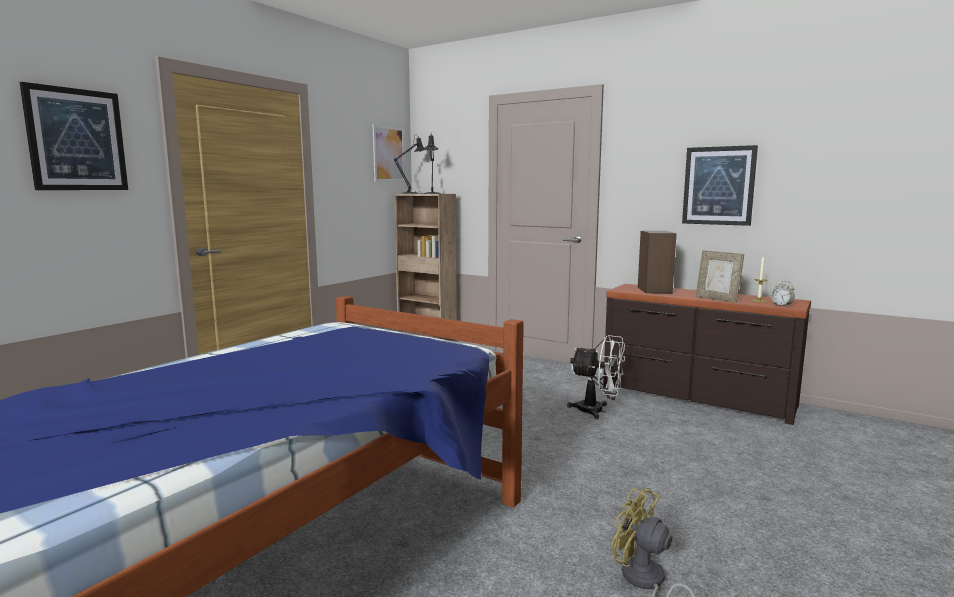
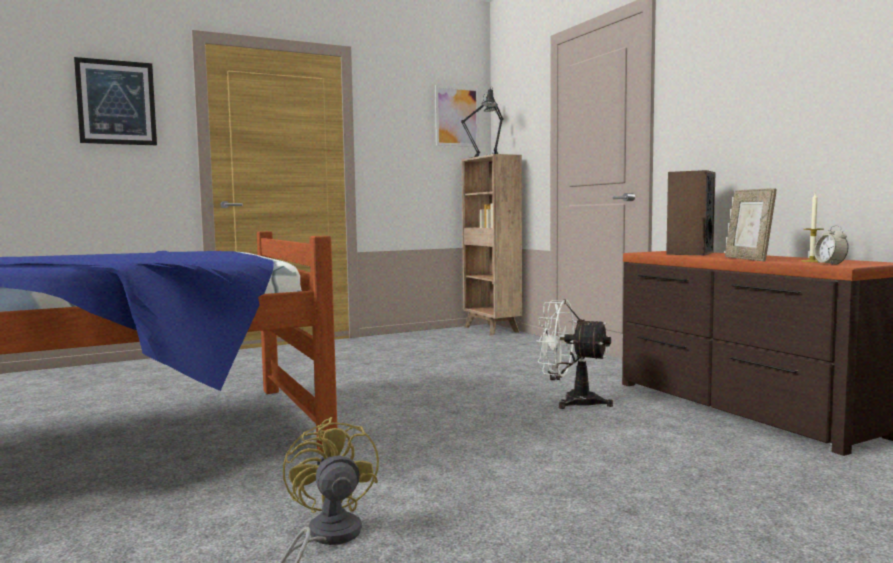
camera: 30 degrees right, 5 degrees down
white fan [567,335,625,419] -> white fan turned 150 degrees clockwise [536,299,613,409]
picture [682,145,758,226] -> none

